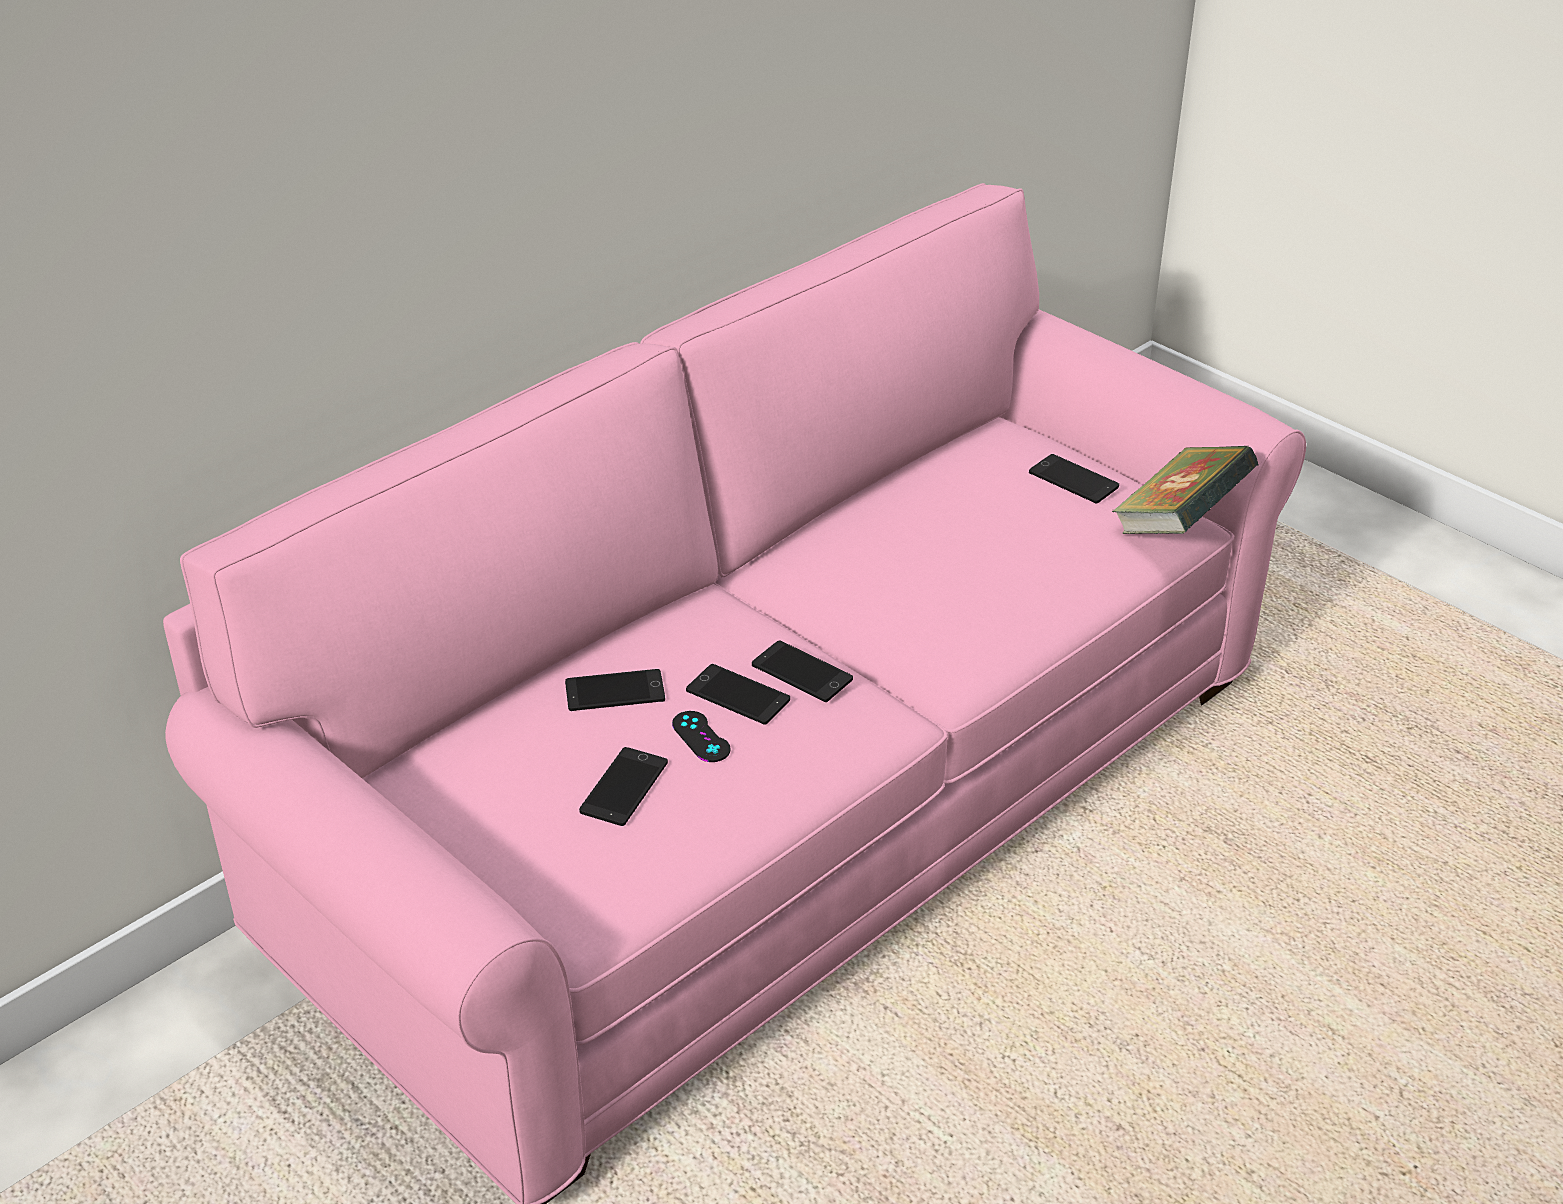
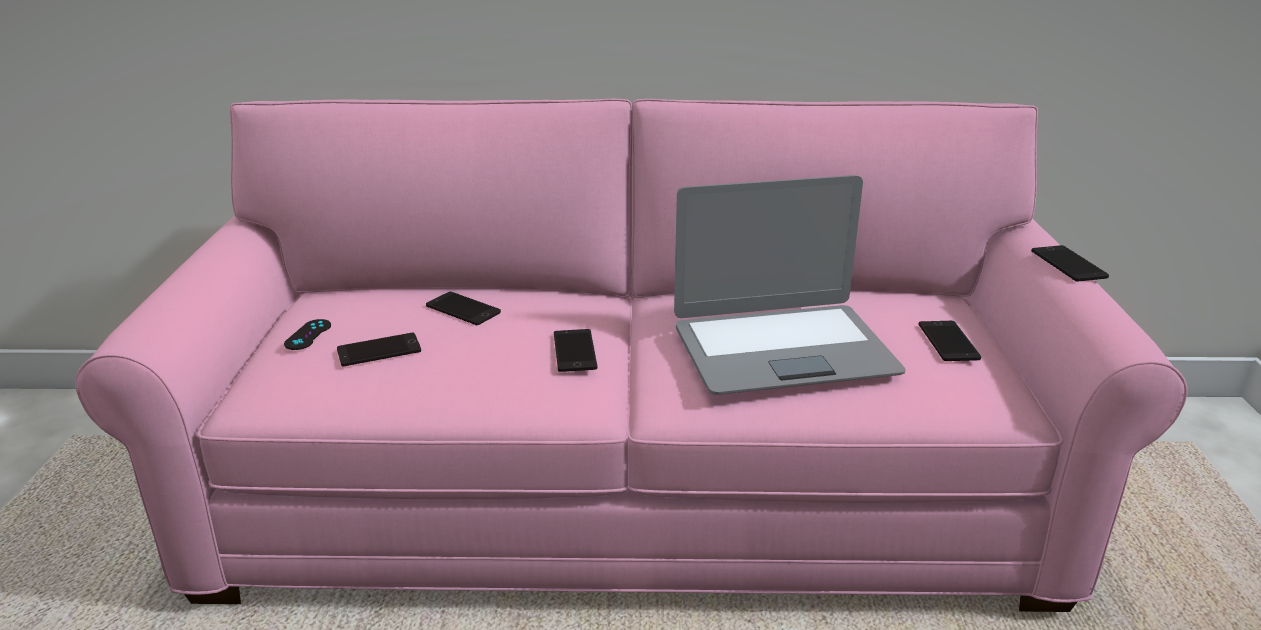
camera: 45 degrees right, 10 degrees down
black game controller [672,711,731,762] -> black game controller moved to [284,319,331,350]
phone [686,664,790,725] -> phone moved to [1031,245,1109,281]
book [1112,446,1259,534] -> none
none -> laptop [674,175,906,395]

